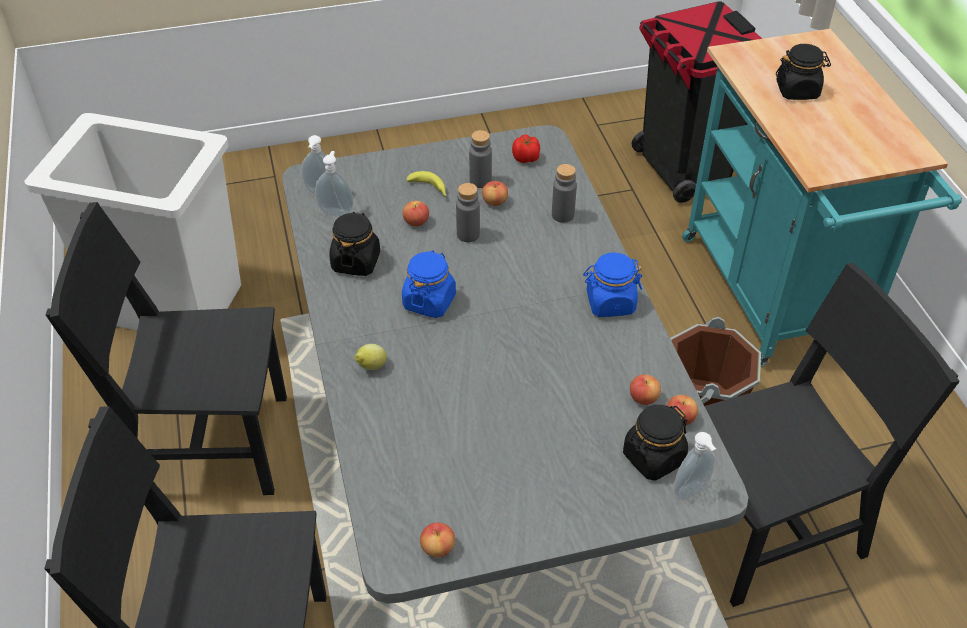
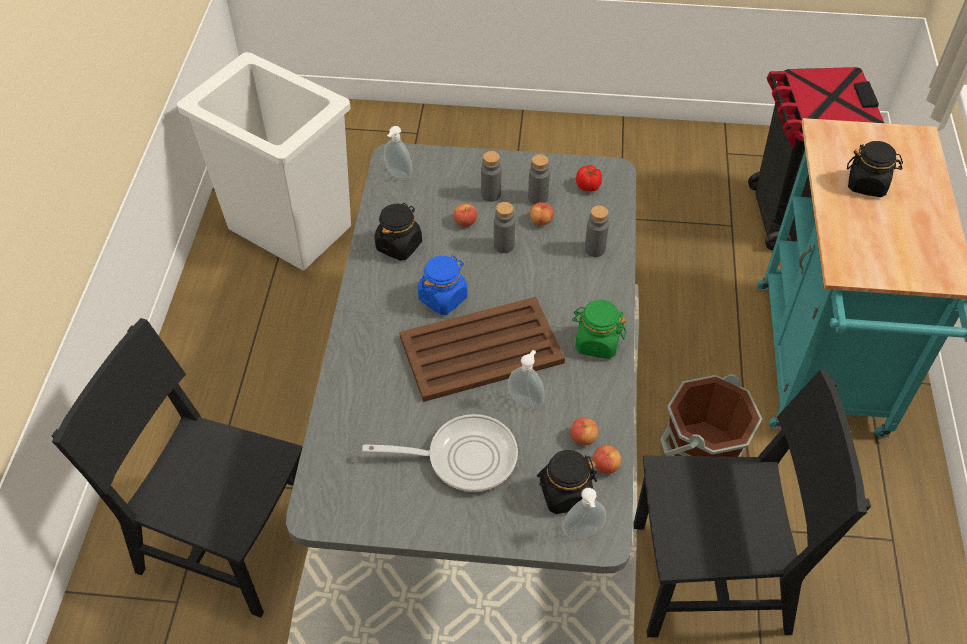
camera: 20 degrees right, 5 degrees up
black chair [46,202,287,495] -> none
soap dispenser [315,151,353,217] -> soap dispenser moved to [508,350,544,409]
lemon [355,344,387,370] -> none
banana [407,171,447,197] -> grey bottle [481,151,502,202]
apple [420,522,455,558] -> none
blue jar [583,252,642,317] -> green jar [572,300,626,359]
none -> frying pan [362,414,518,492]
none -> brown tray [399,297,565,402]

